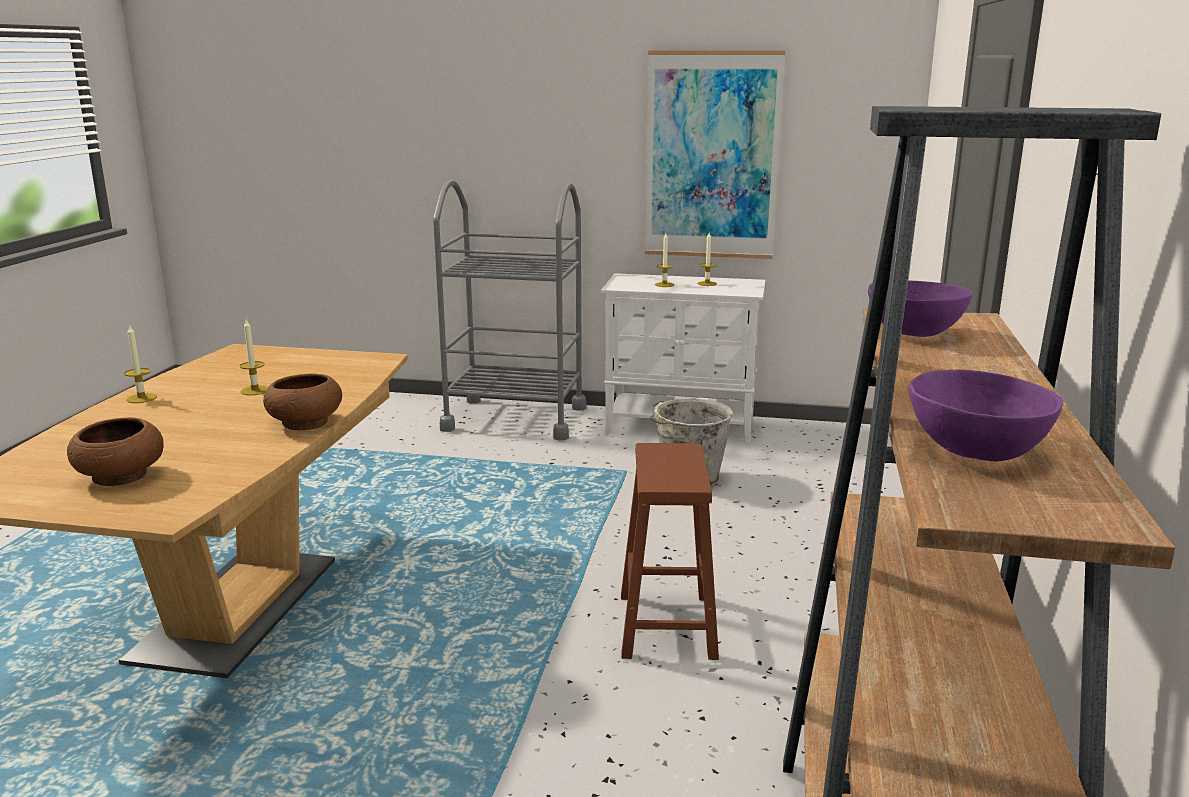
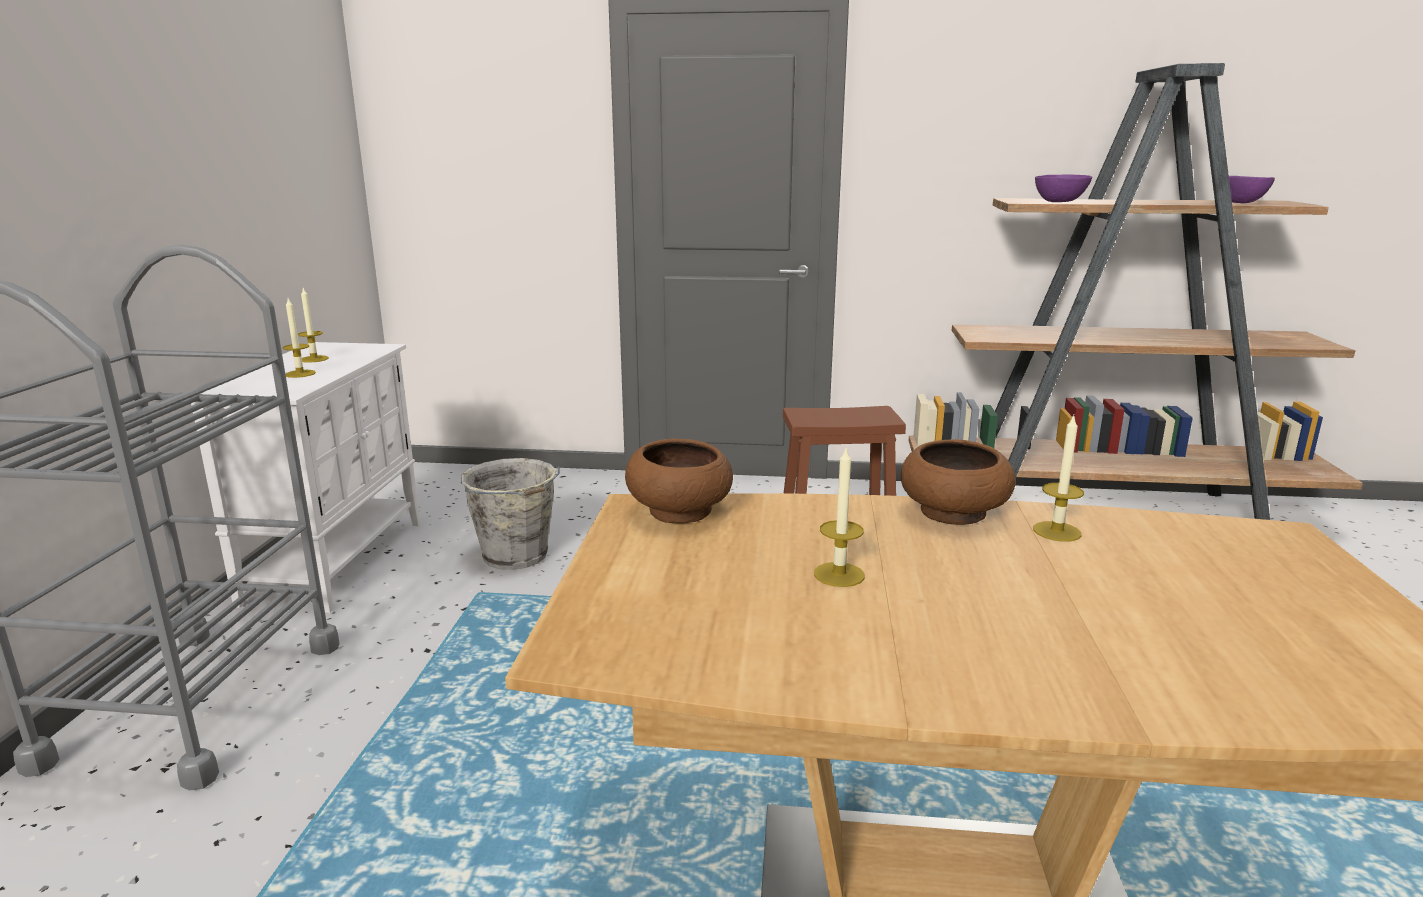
camera: 95 degrees left, 0 degrees up
brown bowl [67,417,164,486] -> brown bowl moved to [625,439,733,524]
candle [124,324,157,403] -> candle moved to [1033,415,1084,542]
picture [645,51,785,259] -> none

